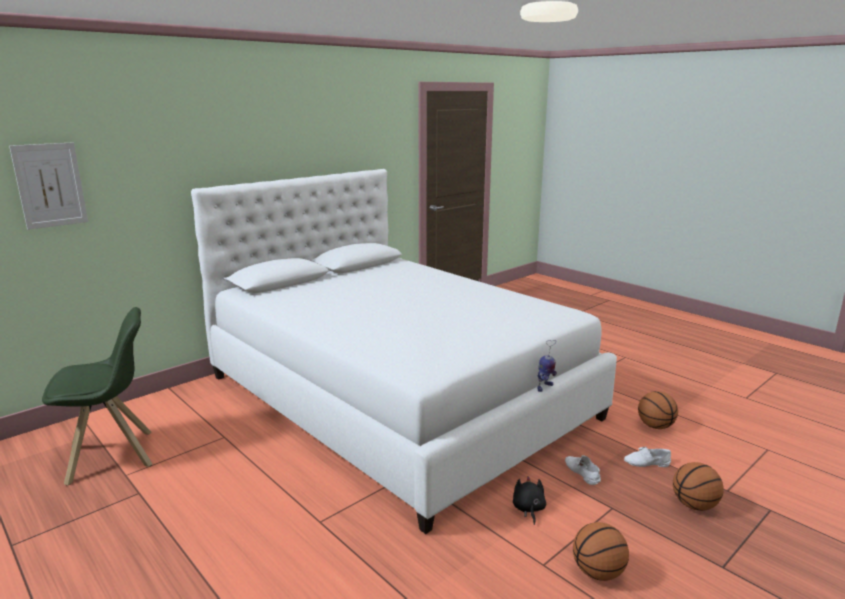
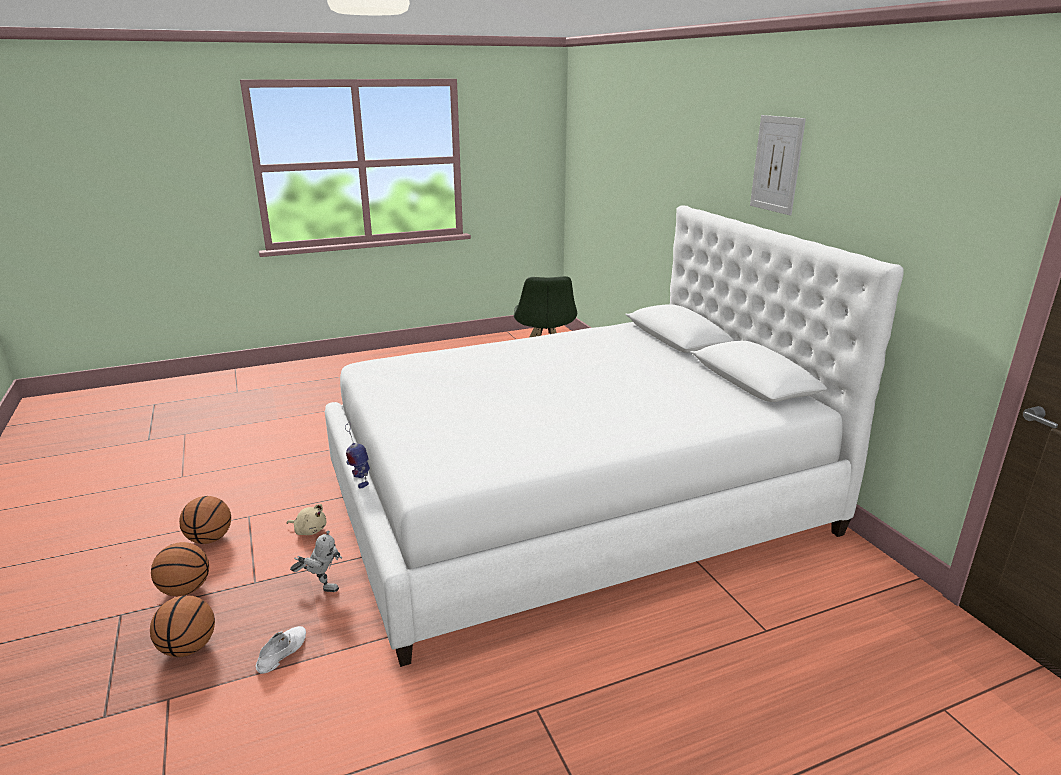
camera: 110 degrees right, 5 degrees up
picture [9,142,88,230] -> picture moved to [750,115,806,215]
black plush toy [513,476,546,525] -> beige plush toy [287,504,326,535]
white shoe [565,455,601,485] -> toy robot [290,530,342,592]
basketball [638,391,678,429] -> basketball moved to [151,542,209,596]

